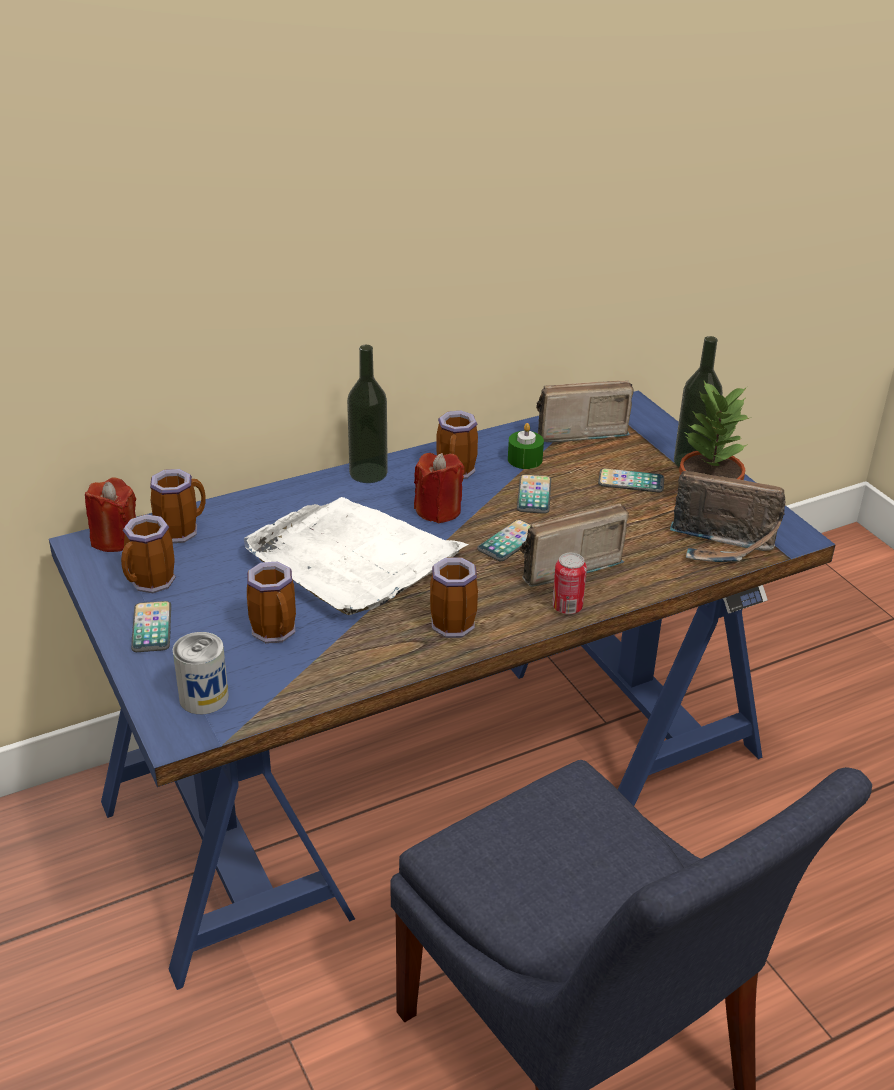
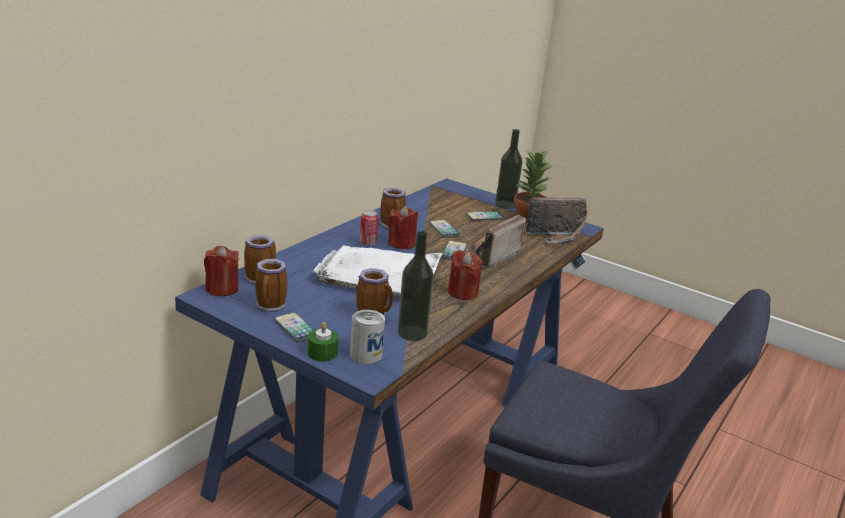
camera: 30 degrees left, 10 degrees down
bottle [347,345,388,483] -> bottle moved to [397,231,434,341]
mug [430,557,478,638] -> red candle [448,250,483,300]
green candle [508,423,544,469] -> green candle moved to [308,322,339,362]
radio [536,381,634,442] -> none
can [552,553,587,614] -> can moved to [359,210,378,246]

